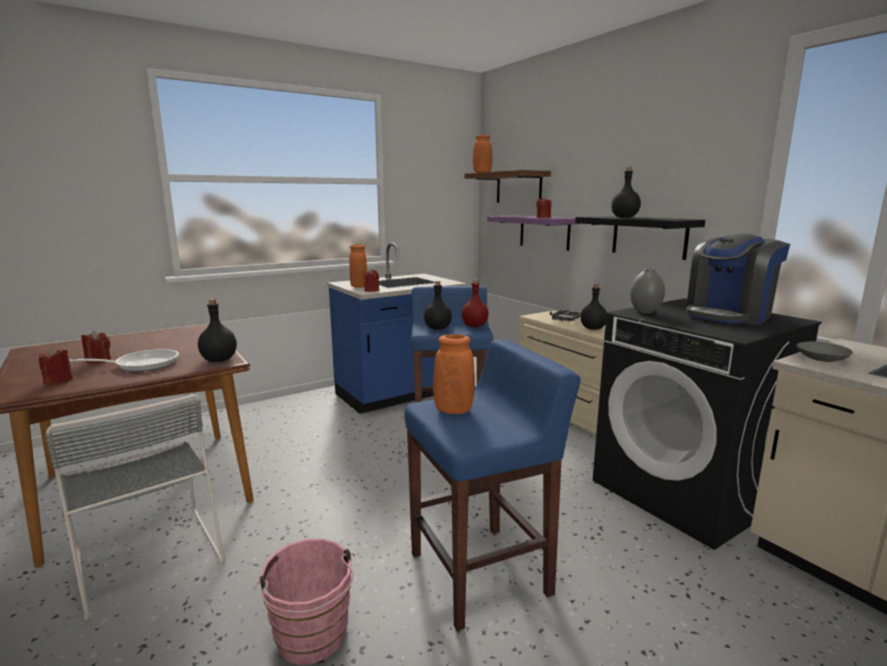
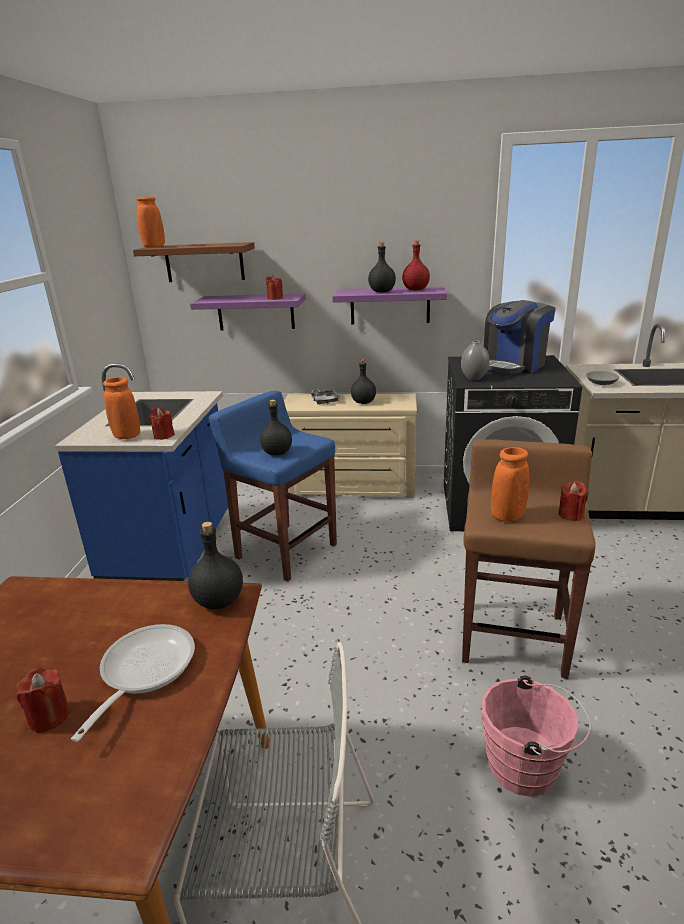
camera: 50 degrees left, 10 degrees up
red candle [39,347,73,384] -> red candle moved to [558,481,588,521]
blue stool [404,340,581,631] -> brown stool [462,439,596,679]
red bottle [462,279,489,327] -> red bottle moved to [402,240,430,290]
black shelf [575,216,705,260] -> purple shelf [332,286,447,325]
coffee machine [686,234,790,325] -> coffee machine turned 45 degrees clockwise [484,300,556,374]

